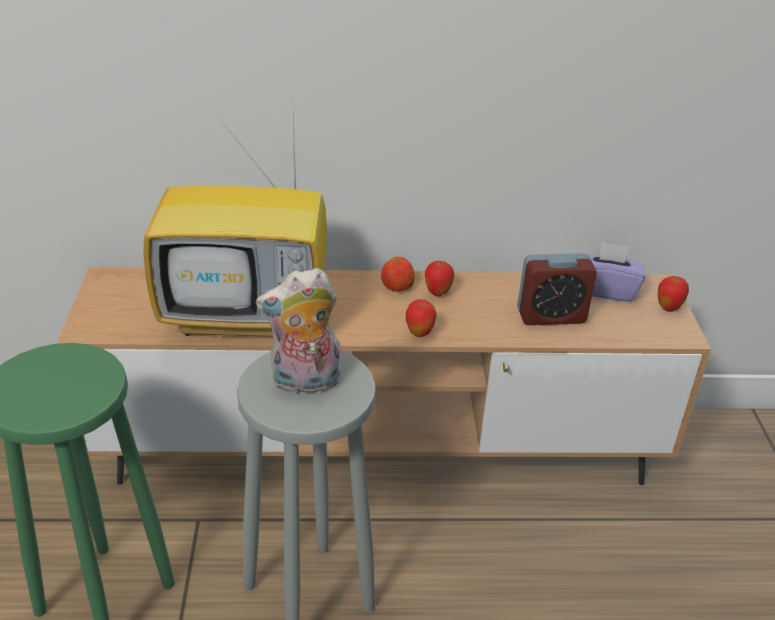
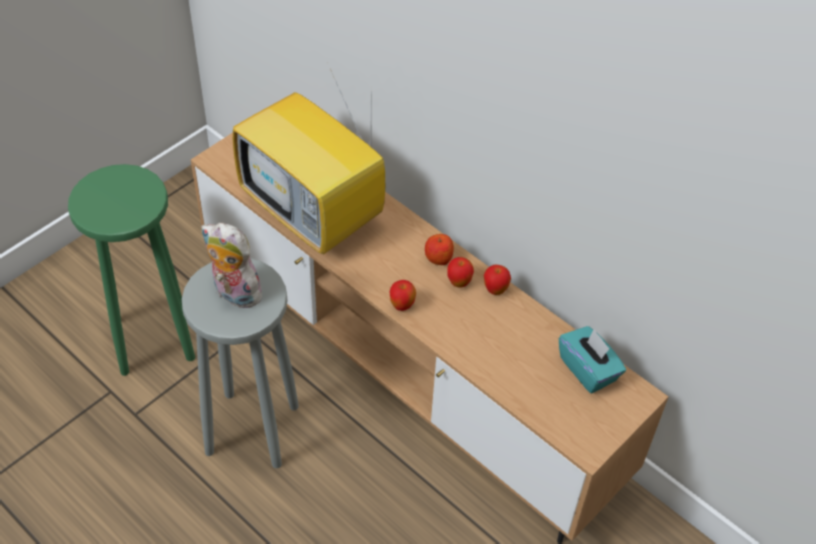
camera: 45 degrees right, 15 degrees up
alarm clock [517,253,597,325] -> none
purple tissue box [587,242,645,302] -> turquoise tissue box [559,326,626,393]
apple [658,276,689,312] -> apple moved to [484,265,511,295]

